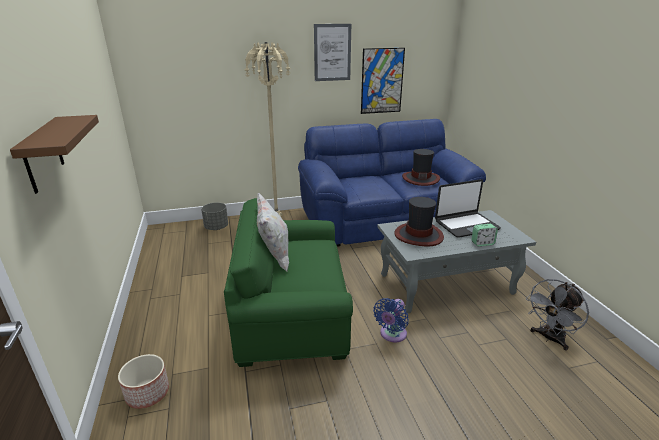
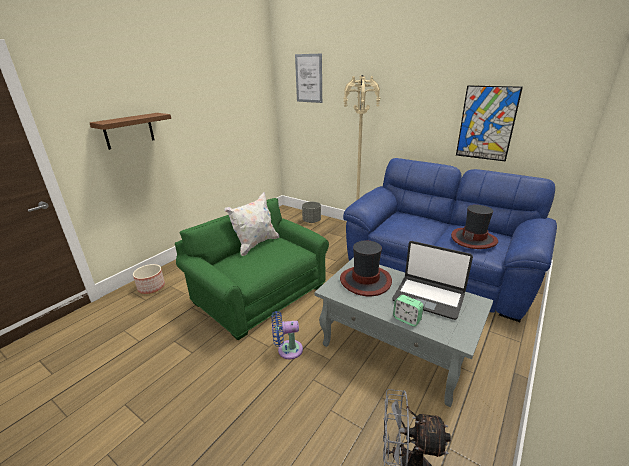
camera: 50 degrees right, 0 degrees up
picture [314,24,351,81] -> picture moved to [295,54,322,103]

